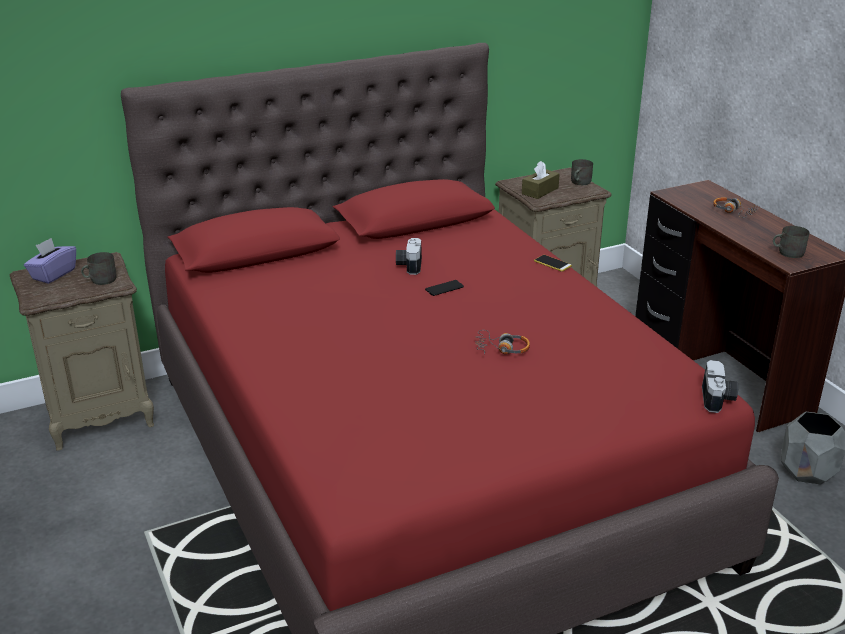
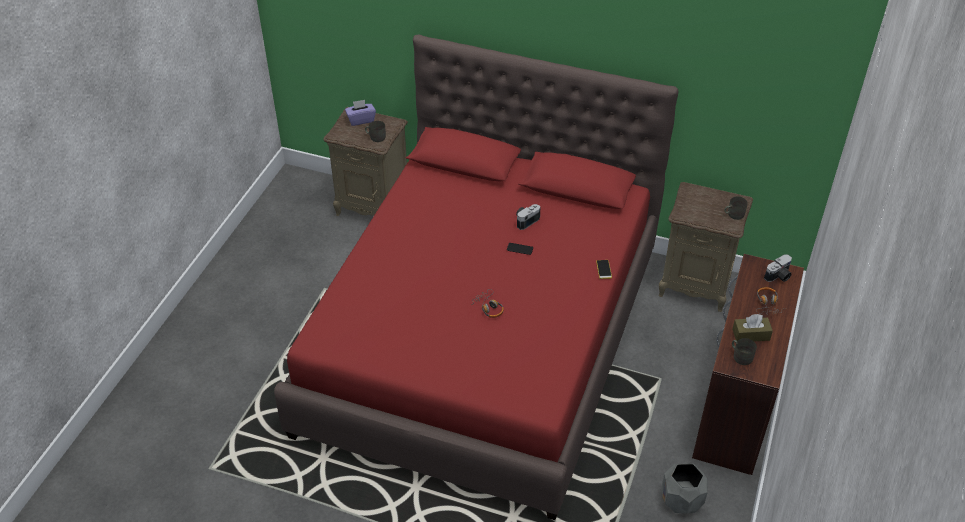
camera: 45 degrees right, 15 degrees up
brown tissue box [522,161,560,199] -> brown tissue box moved to [732,314,773,341]
camera [702,360,738,413] -> camera moved to [764,254,792,282]

